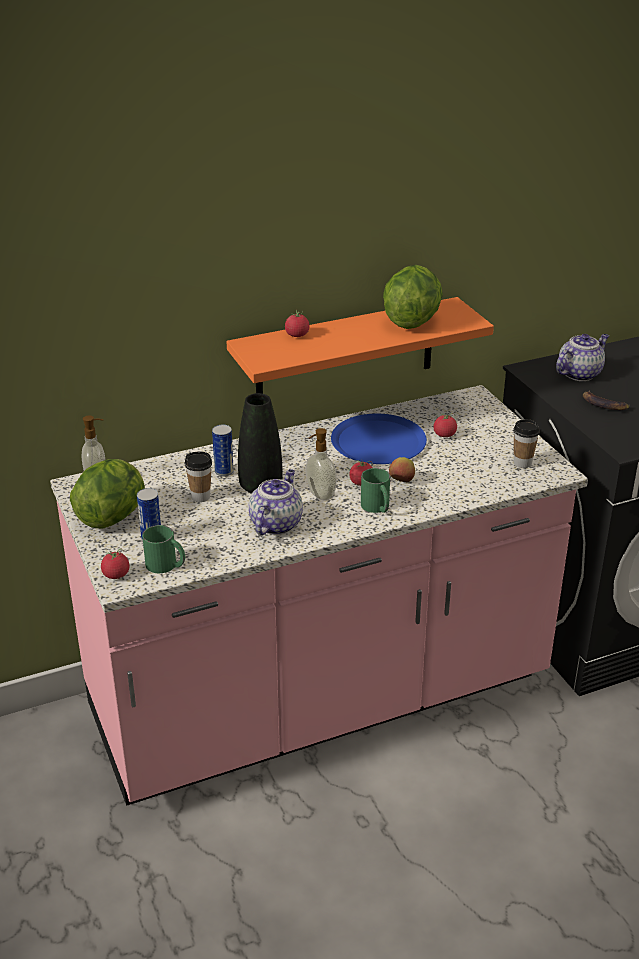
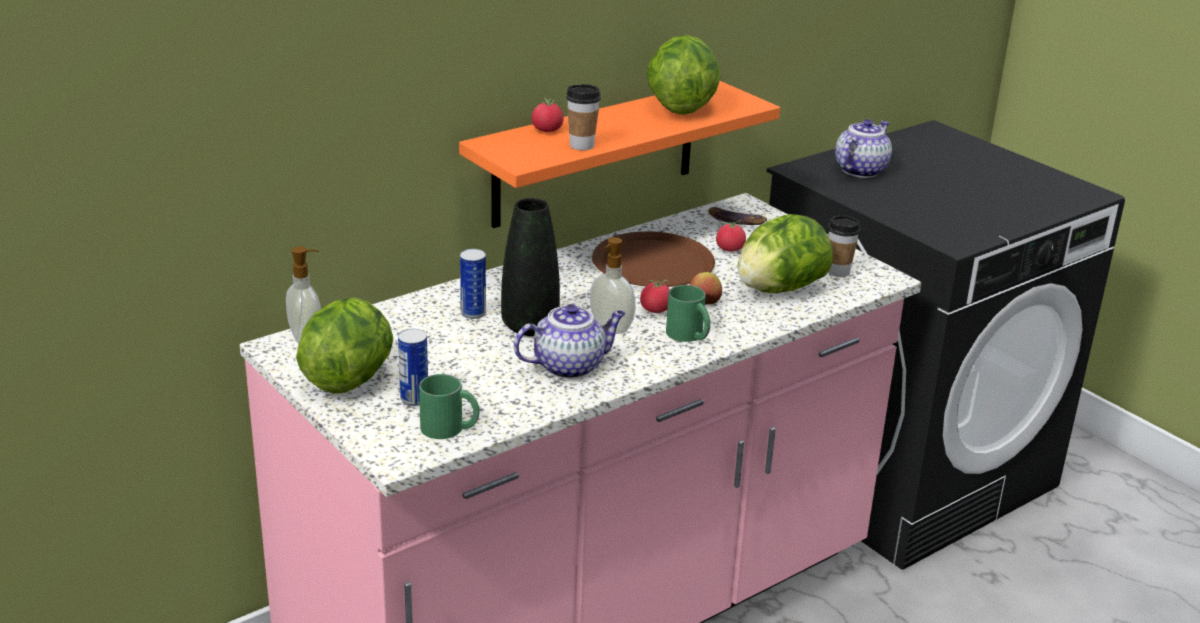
camera: 15 degrees left, 5 degrees down
tomato [101,548,130,579] -> none
cup [185,451,212,502] -> cup moved to [566,84,601,150]
teapot [248,469,303,535] -> teapot turned 60 degrees clockwise [514,304,626,379]
blue plate [331,414,427,464] -> brown plate [592,231,715,287]
banana [583,391,630,410] -> banana moved to [708,207,767,225]
none -> lettuce [738,214,833,293]

